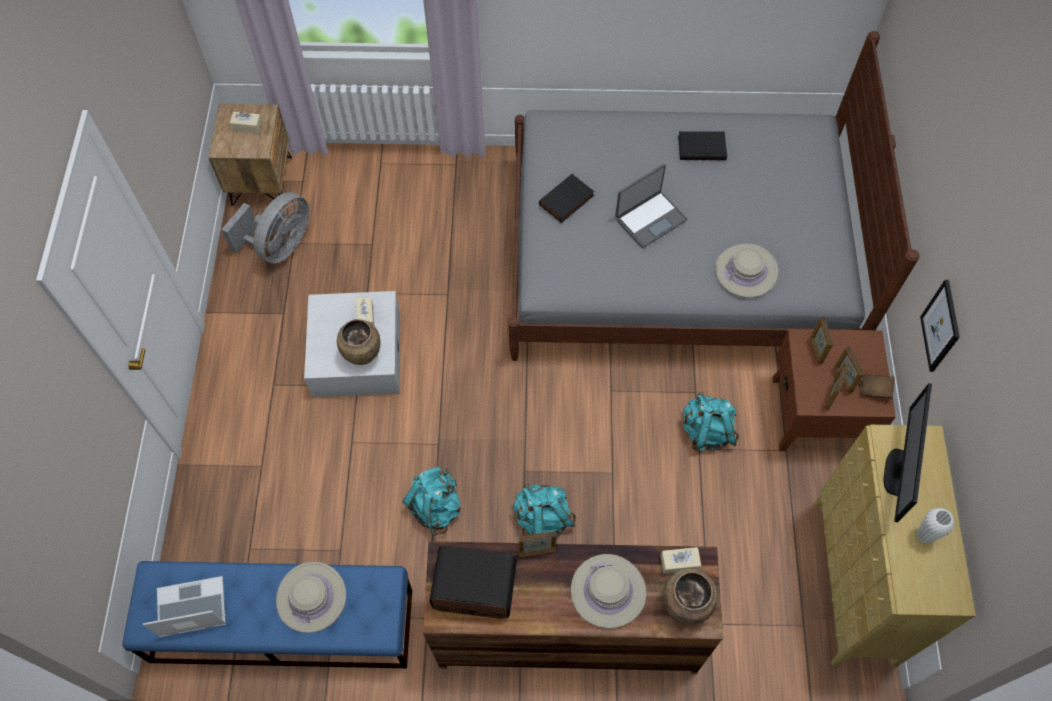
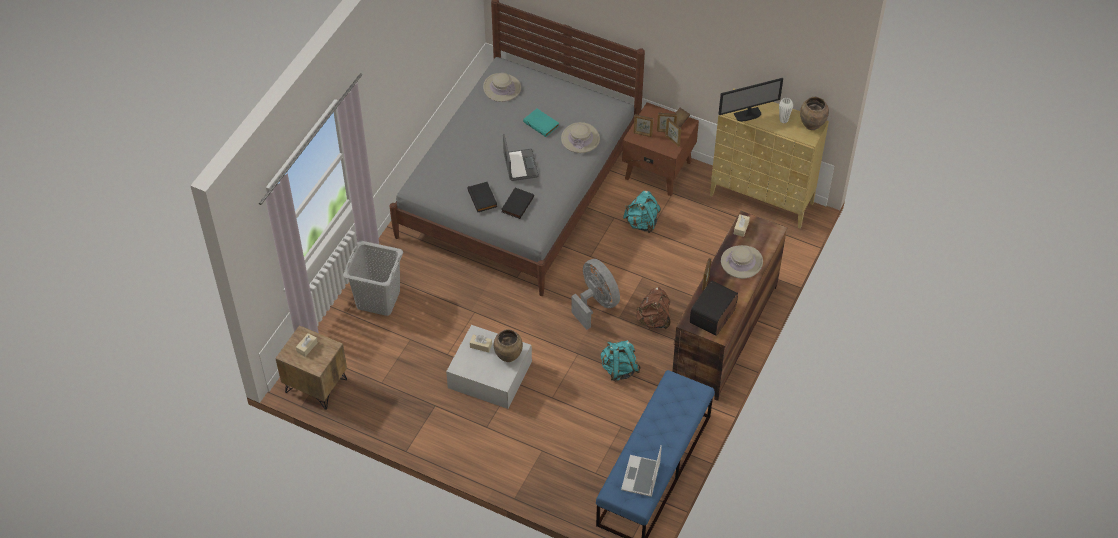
camera: 65 degrees left, 10 degrees down
grey fan [221,192,309,264] -> grey fan moved to [571,259,620,330]
beige hat [276,562,346,633] -> beige hat moved to [483,73,521,102]
turquoise backpack [513,483,576,536] -> brown backpack [636,287,671,329]
brown vase [663,569,718,625] -> brown vase moved to [800,97,829,130]
black book [678,131,727,160] -> black book moved to [501,188,534,219]
monitor [883,383,932,523] -> monitor turned 60 degrees counterclockwise [719,78,783,121]
picture [920,280,960,372] -> none
none -> grey laundry basket [343,241,403,316]
none -> turquoise book [523,108,559,137]

